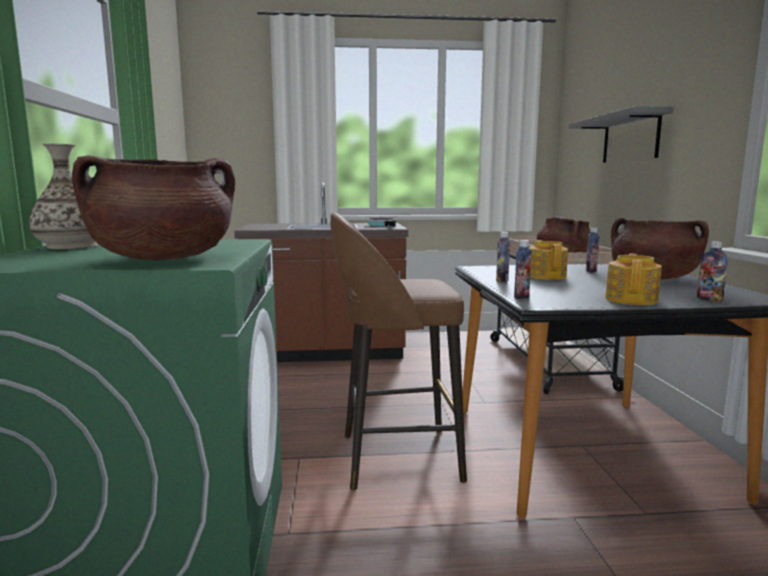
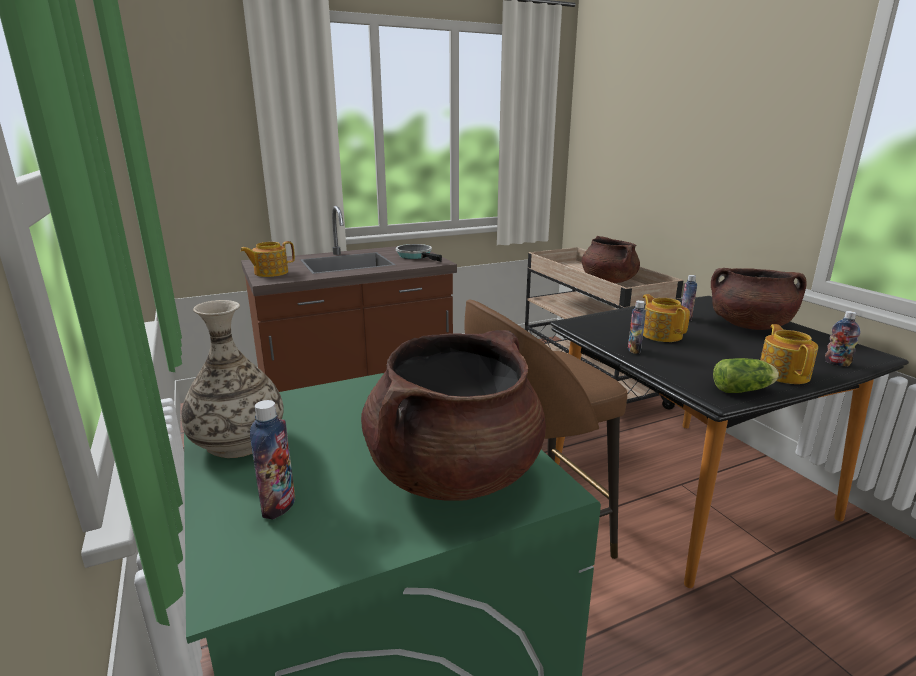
camera: 20 degrees left, 10 degrees up
bottle [514,240,532,299] -> bottle moved to [250,400,295,519]
grey shelf [569,106,674,163] -> none
none -> teapot [240,241,295,277]
none -> lettuce [713,358,779,393]

